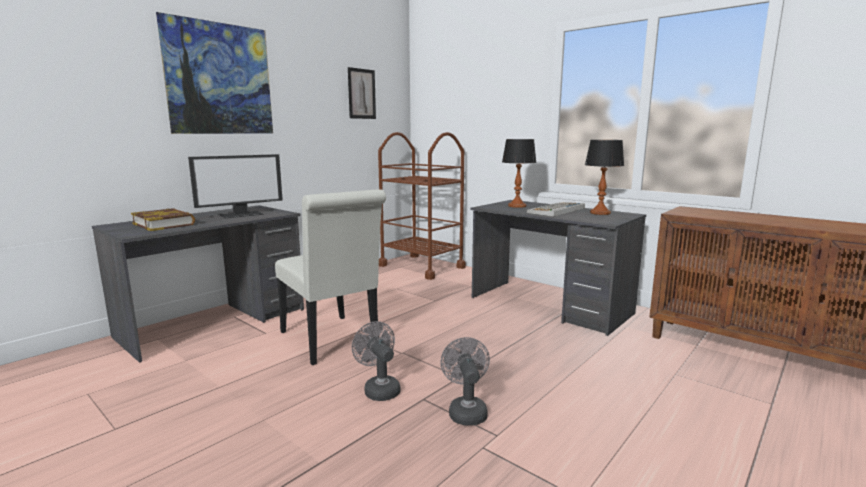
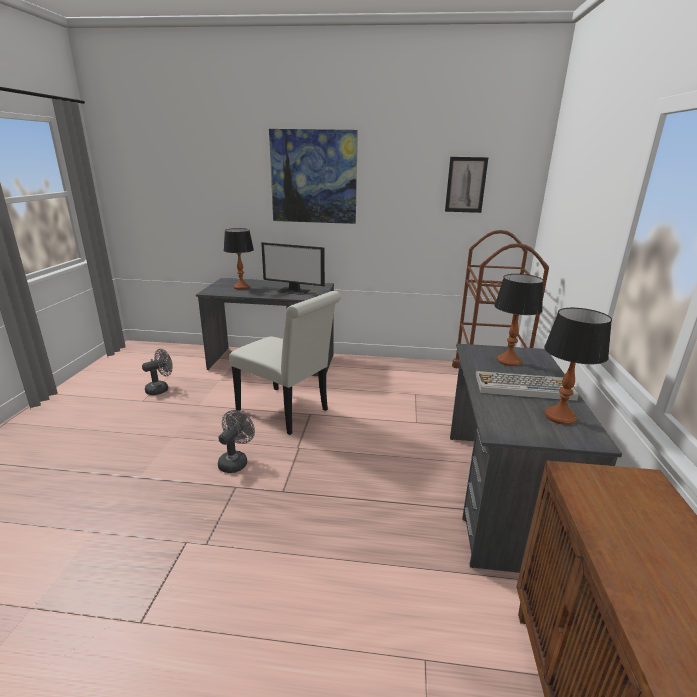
camera: 55 degrees right, 10 degrees up
book [131,208,195,231] -> table lamp [223,228,254,289]
white chair [275,189,386,365] -> white chair turned 75 degrees counterclockwise [229,291,341,435]
grey fan [440,337,490,426] -> grey fan moved to [142,349,173,395]

